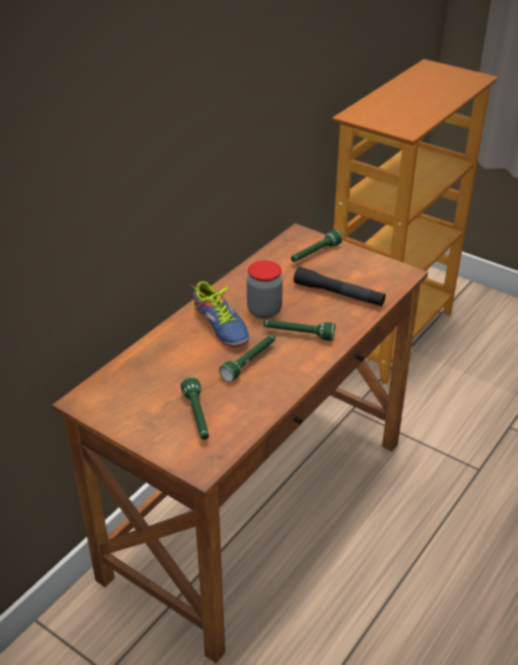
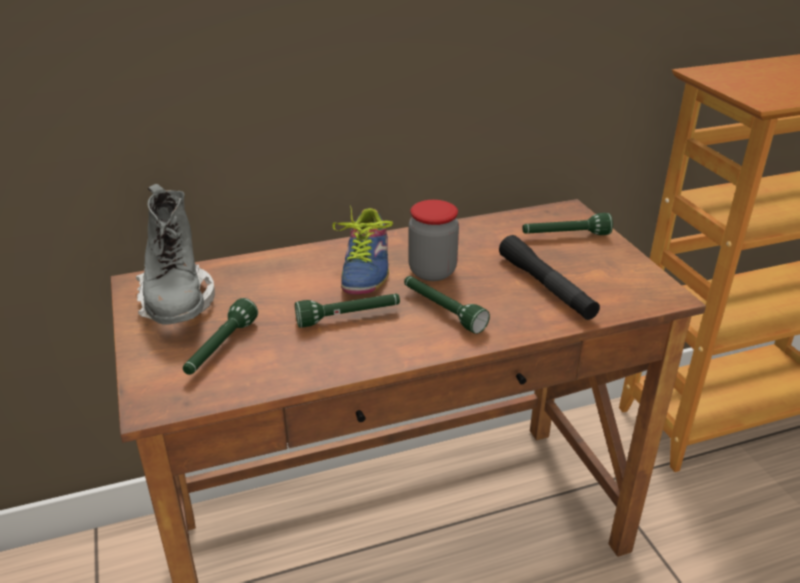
camera: 35 degrees right, 5 degrees down
none -> grey boot [136,184,215,325]

